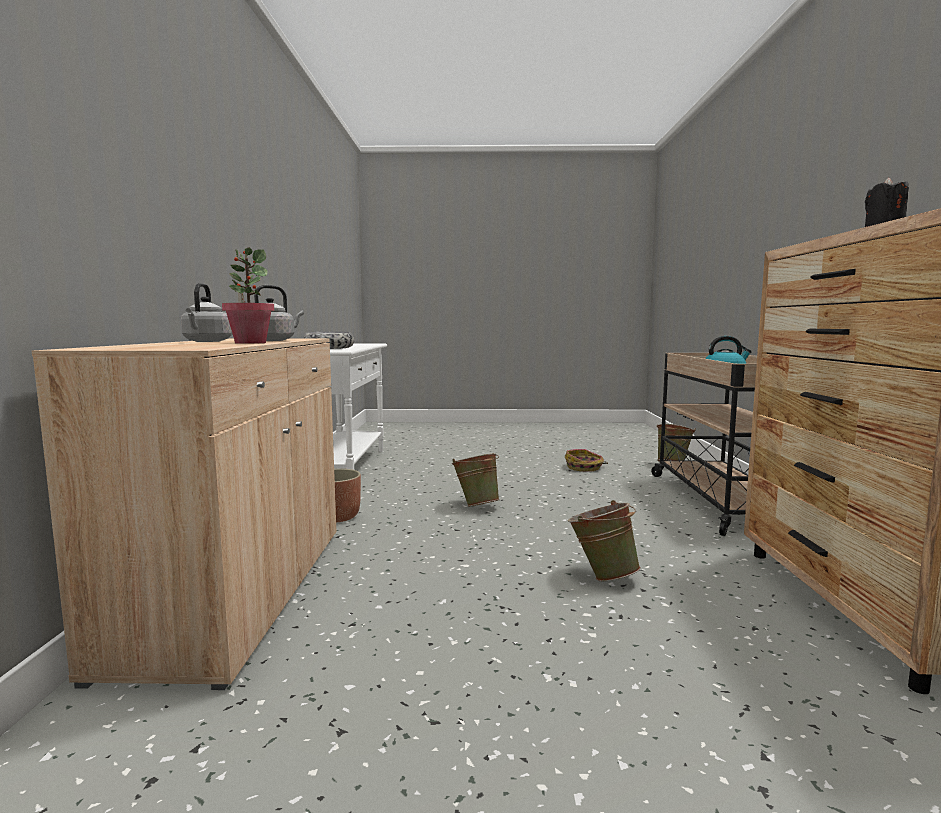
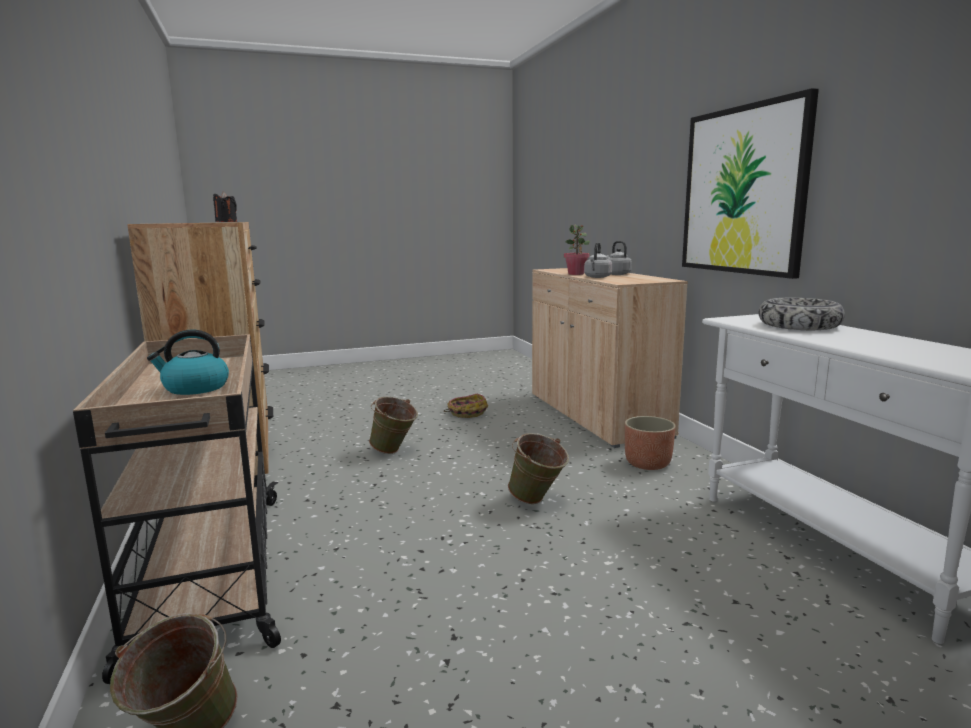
camera: 160 degrees right, 5 degrees up
basket [565,449,608,472] -> basket moved to [444,394,488,418]
none -> picture [682,88,819,279]

